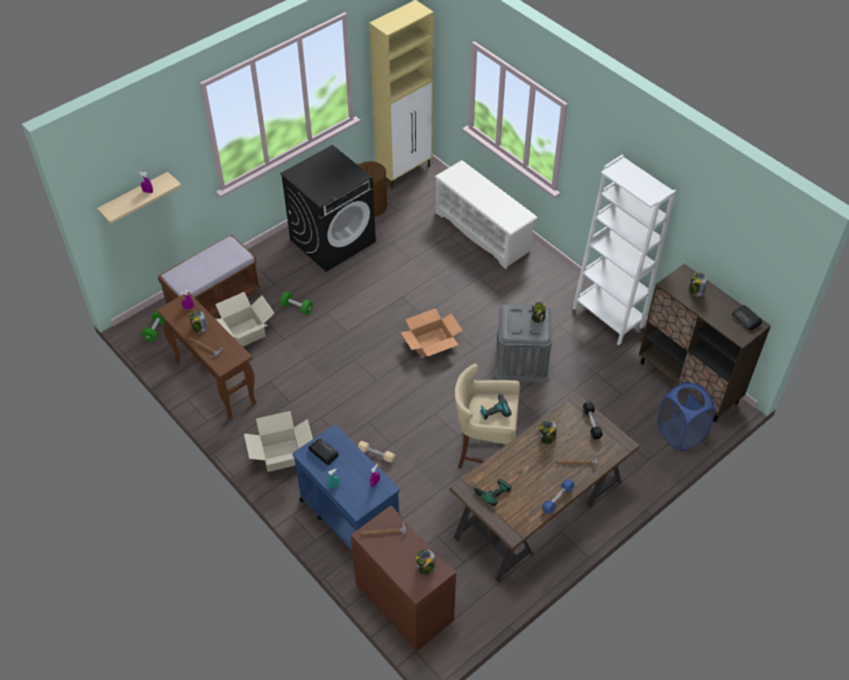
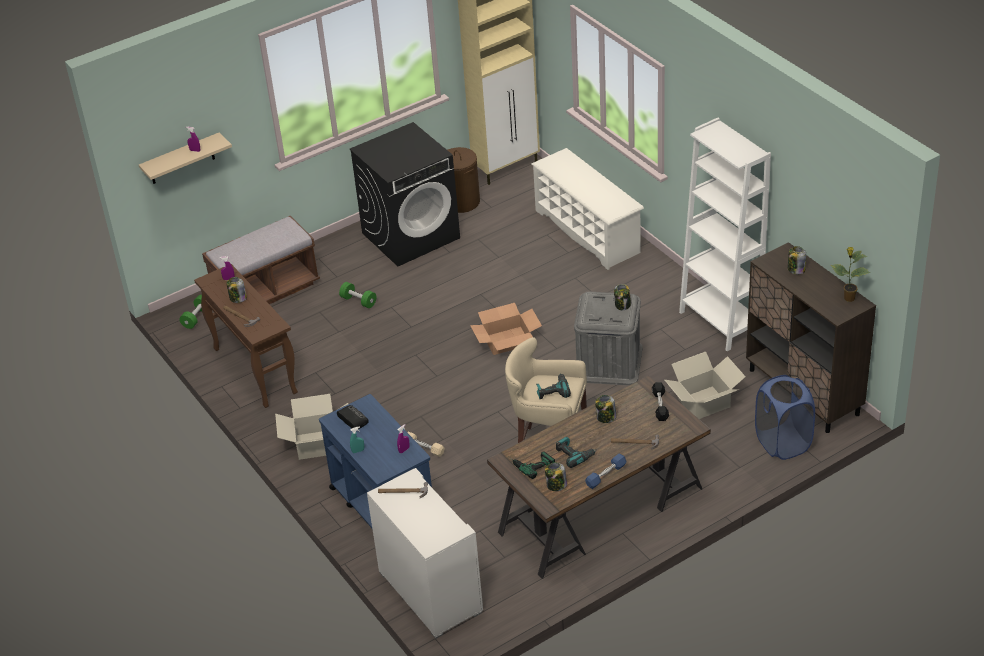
camera: 10 degrees right, 10 degrees down
cardboard box [215,292,274,347] -> cardboard box moved to [665,352,746,419]
brown dresser [351,506,456,652] -> white dresser [367,468,483,639]
jar [416,549,436,575] -> jar moved to [545,462,567,491]
radio [732,305,762,330] -> potted plant [831,247,870,302]
none -> power drill [556,437,597,468]

